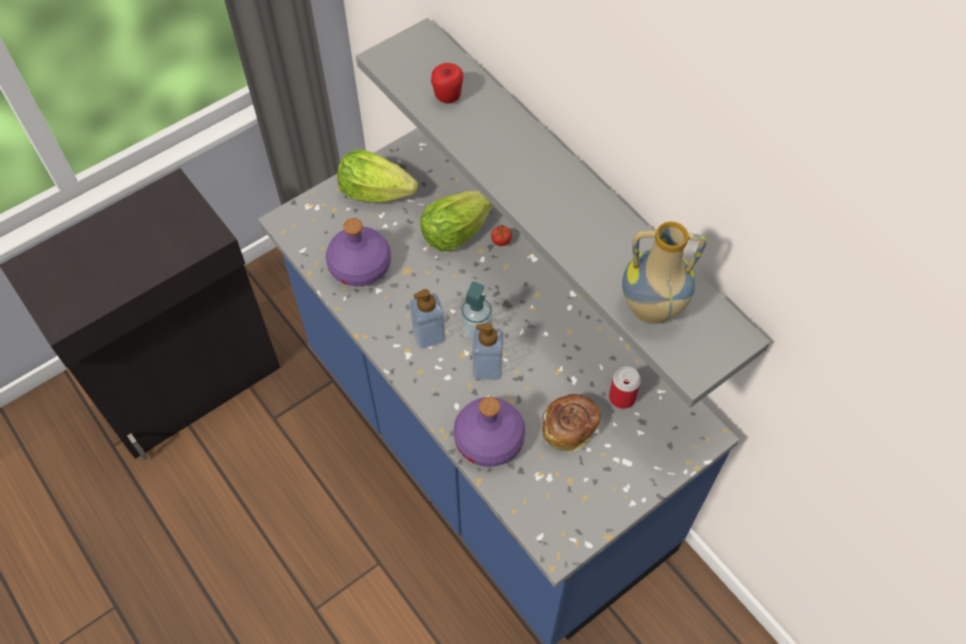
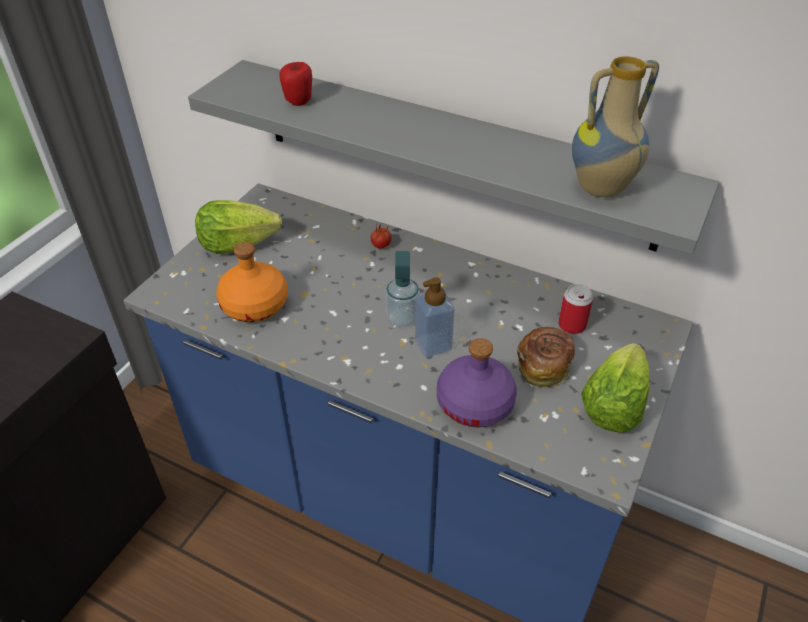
camera: 25 degrees left, 15 degrees down
purple bottle [326,218,391,286] -> orange bottle [216,242,288,322]
soap dispenser [410,289,446,349] -> none
lettuce [420,190,493,251] -> lettuce moved to [581,343,650,433]

